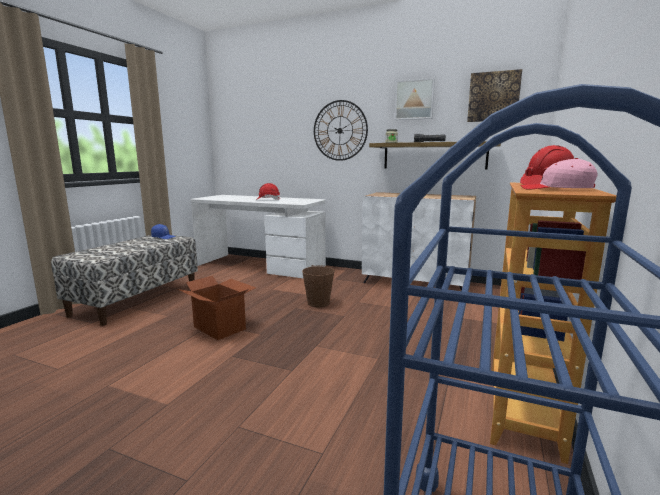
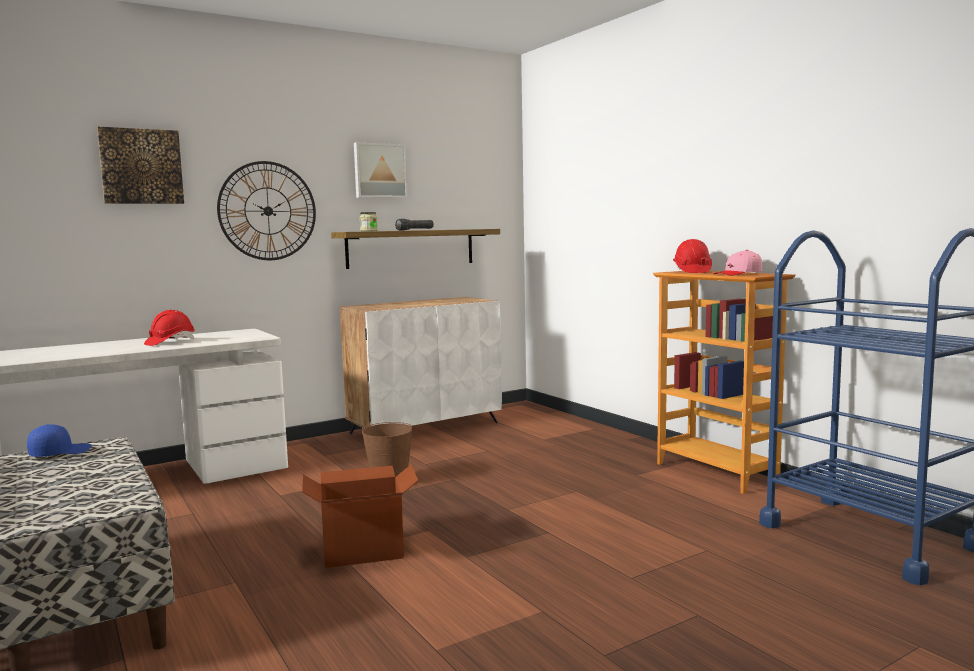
camera: 55 degrees left, 5 degrees down
picture [467,69,522,122] -> picture moved to [97,127,184,204]

